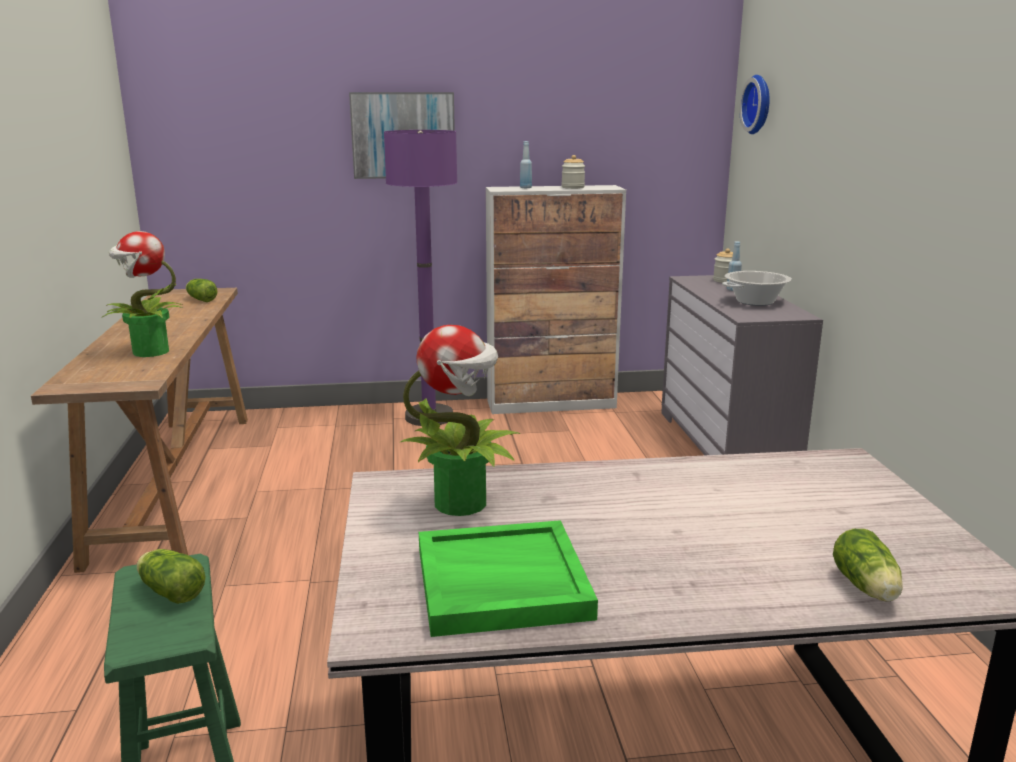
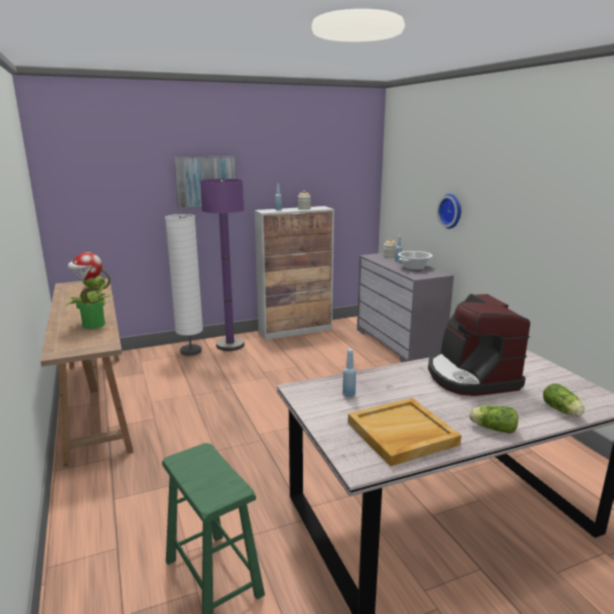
camera: 15 degrees left, 0 degrees up
lettuce [137,549,206,604] -> lettuce moved to [469,405,518,434]
potted plant [401,325,520,516] -> blue bottle [342,349,356,397]
green tray [419,520,598,637] -> beige tray [348,398,461,467]
wall clock [739,75,770,134] -> wall clock moved to [437,194,461,229]
none -> white floor lamp [165,214,203,356]
none -> coffee machine [428,294,530,396]

